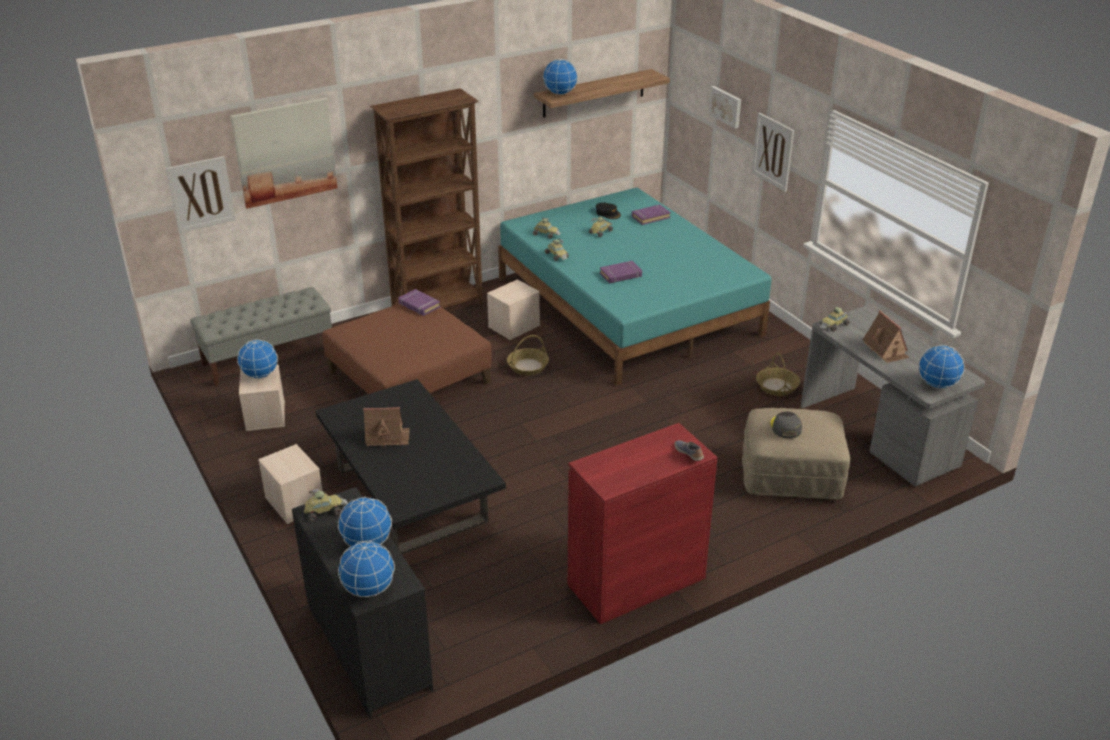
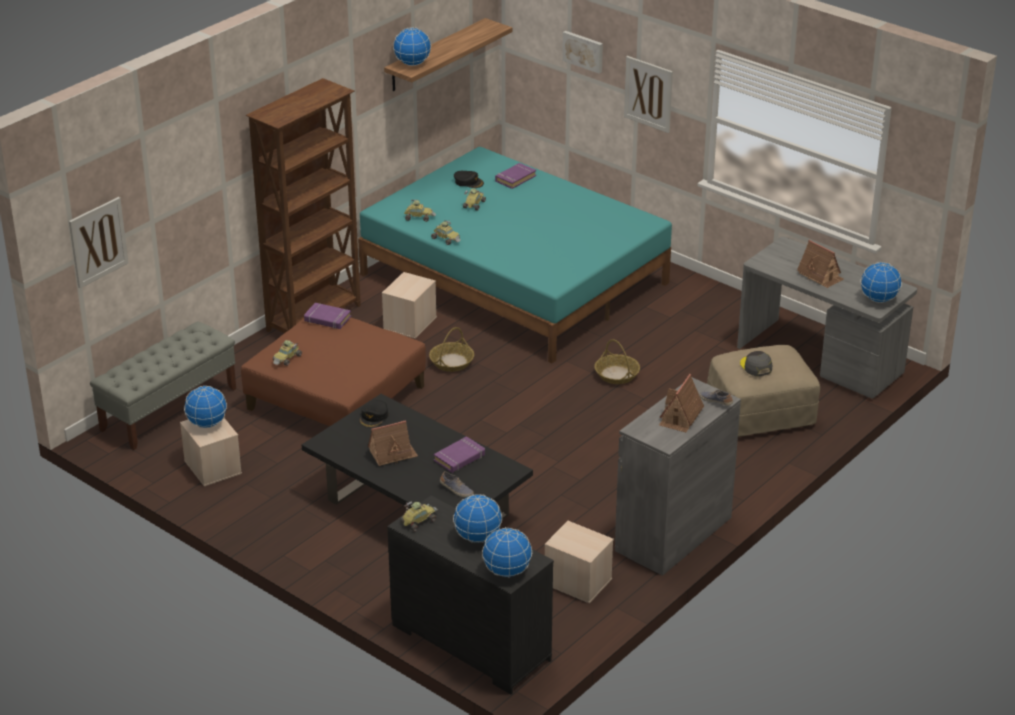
camera: 20 degrees left, 0 degrees up
picture [230,98,337,209] -> none
beige storage box [258,444,322,524] -> beige storage box moved to [545,521,614,604]
red cabinet [568,423,717,625] -> grey cabinet [615,377,741,576]
purple book [600,261,642,283] -> purple book moved to [434,436,485,473]
basket [756,353,800,396] -> basket moved to [594,339,640,384]
toy car [820,307,850,332] -> toy car moved to [273,340,302,366]
none -> black cap [359,400,388,428]
none -> shoe [440,471,474,497]
none -> toy house [659,374,704,432]

